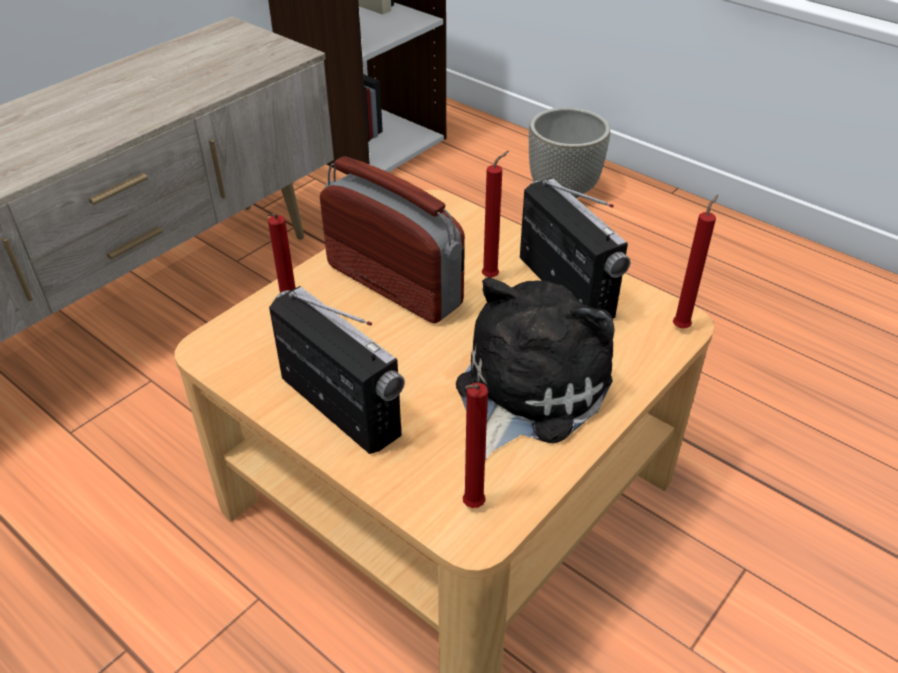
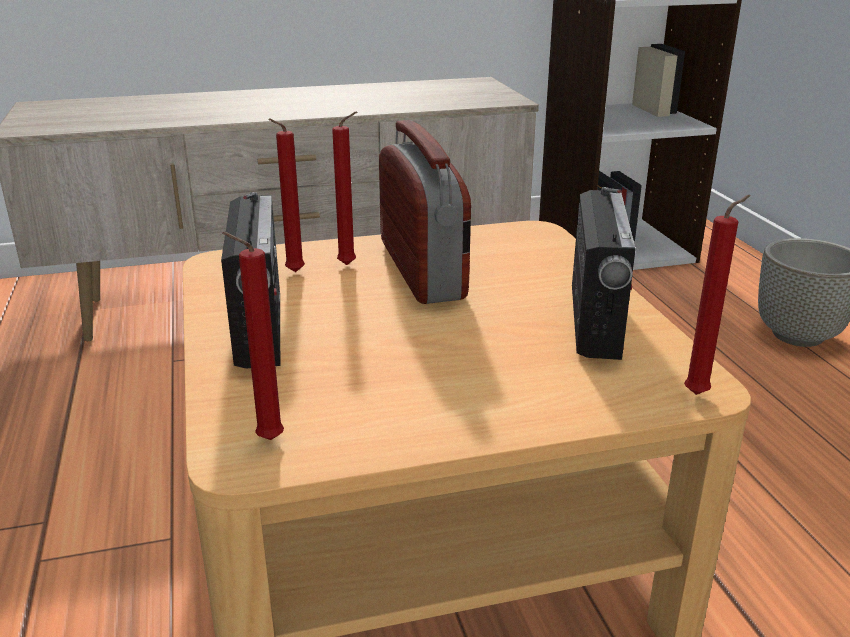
camera: 35 degrees right, 15 degrees down
plush toy [456,277,615,460] -> none
red candle [482,151,509,278] -> red candle moved to [332,111,357,265]

